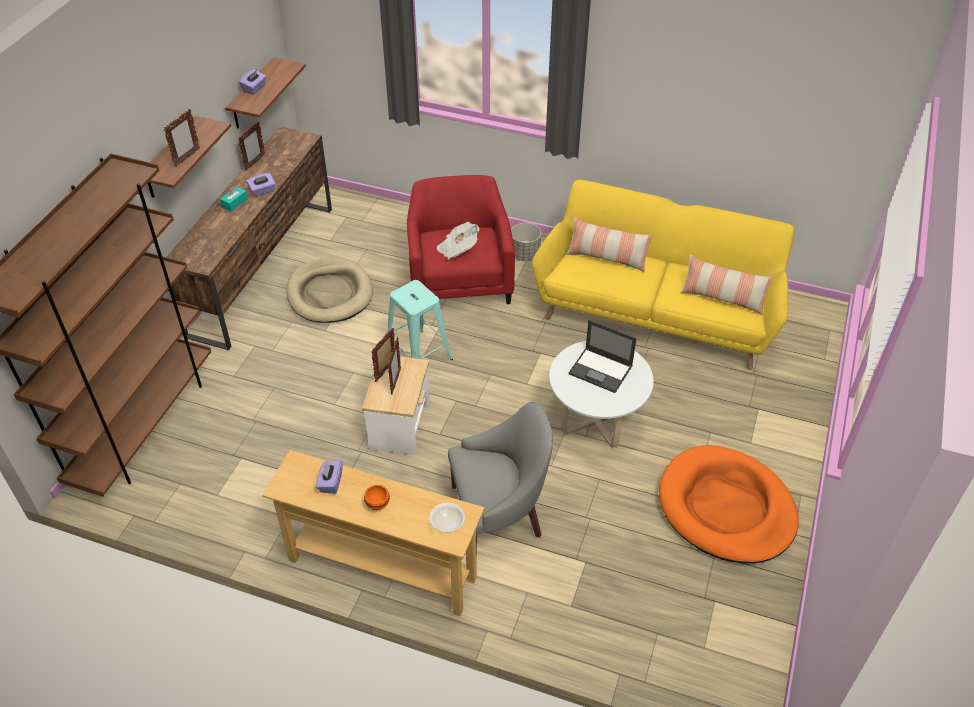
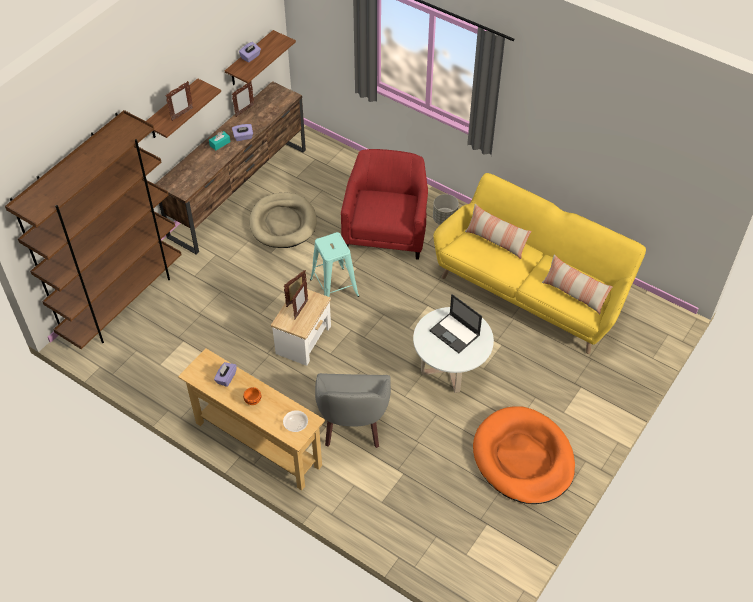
camera: 15 degrees right, 5 degrees up
newspaper [437,222,480,259] -> none
grey armchair [448,402,553,560] -> grey armchair turned 90 degrees clockwise [315,373,391,448]

